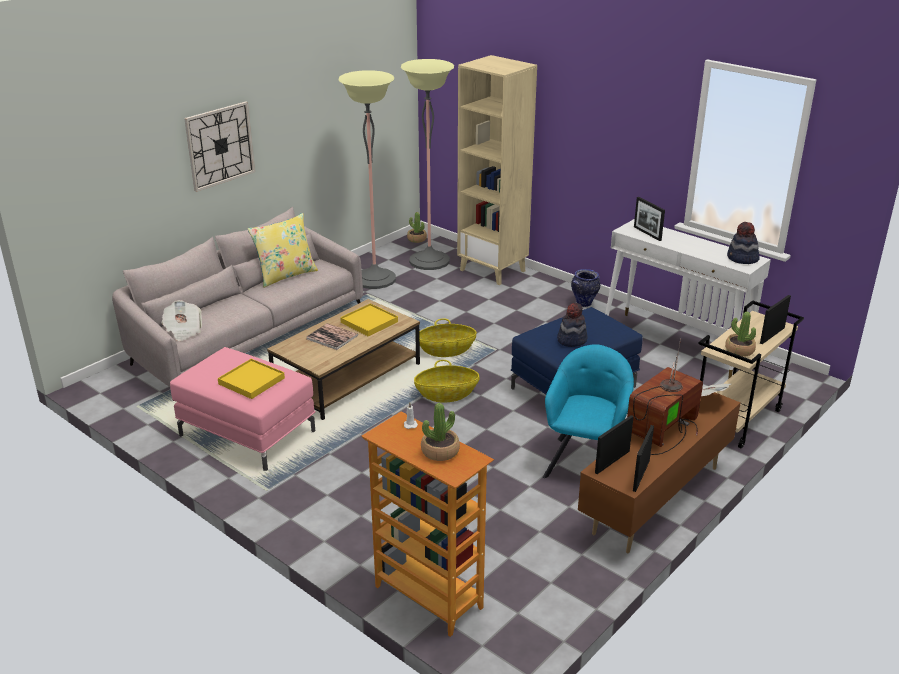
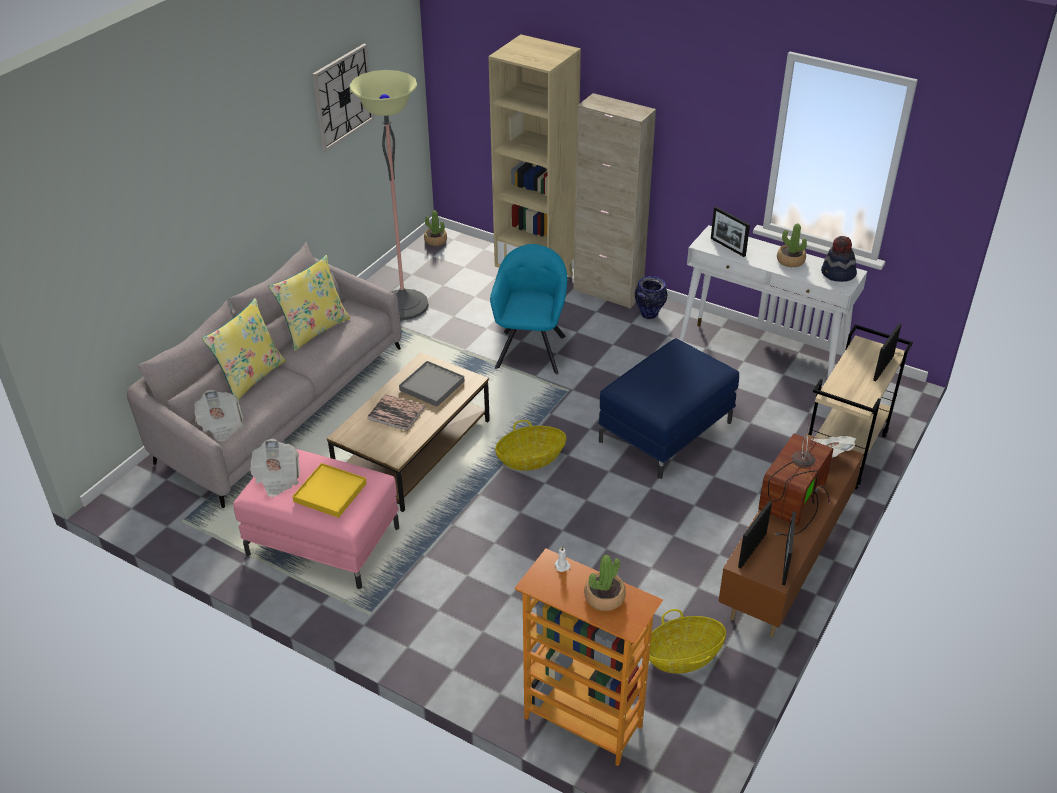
camera: 10 degrees left, 10 degrees up
wall clock [184,102,255,192] -> wall clock moved to [312,44,374,151]
yellow tray [340,303,398,336] -> grey tray [399,361,465,407]
floor lamp [400,59,454,270] -> none
basket [419,318,477,357] -> basket moved to [649,609,726,674]
turquoise armchair [543,344,634,478] -> turquoise armchair moved to [490,244,567,374]
hat [557,303,587,347] -> none
potted plant [725,312,756,357] -> potted plant moved to [777,224,807,267]
none -> yellow pillow [202,298,286,400]
none -> newspaper [250,439,300,497]
none -> beige cabinet [573,93,656,309]

